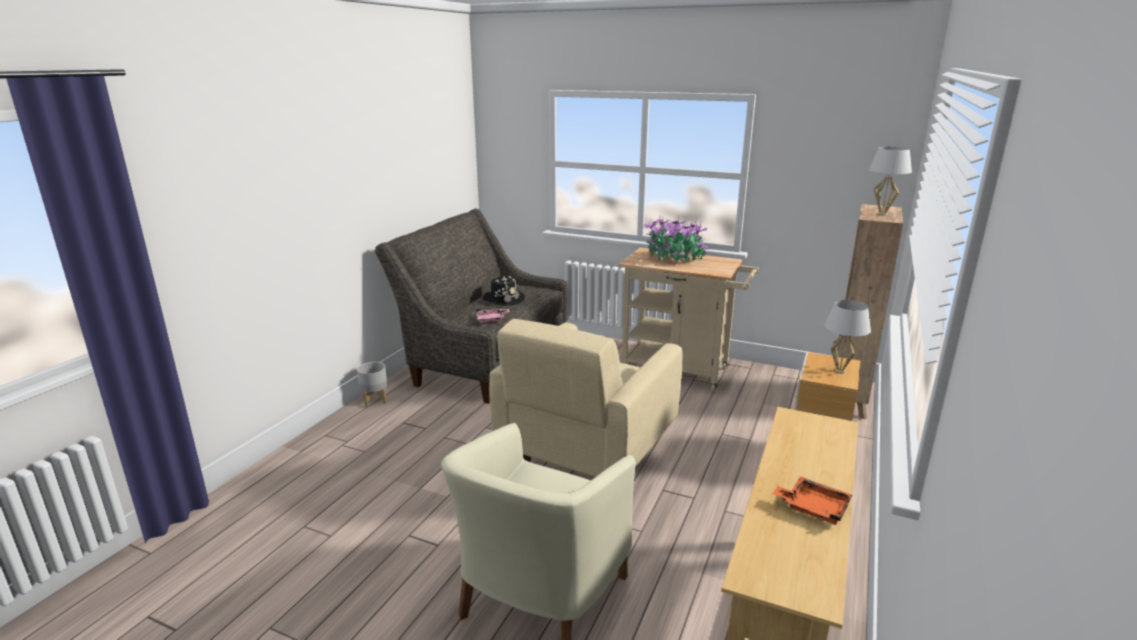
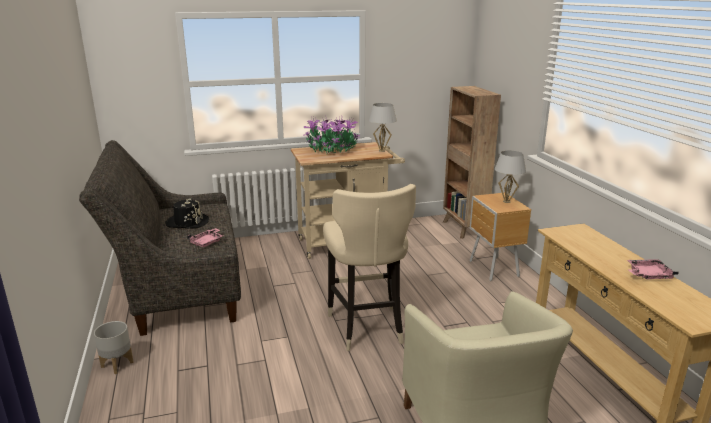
camera: 40 degrees left, 0 degrees up
beige armchair [489,319,682,478] -> beige stool [323,184,416,351]
orange tray [773,476,852,525] -> pink tray [627,259,679,279]
white table lamp [869,147,912,216] -> white table lamp moved to [369,103,397,152]

